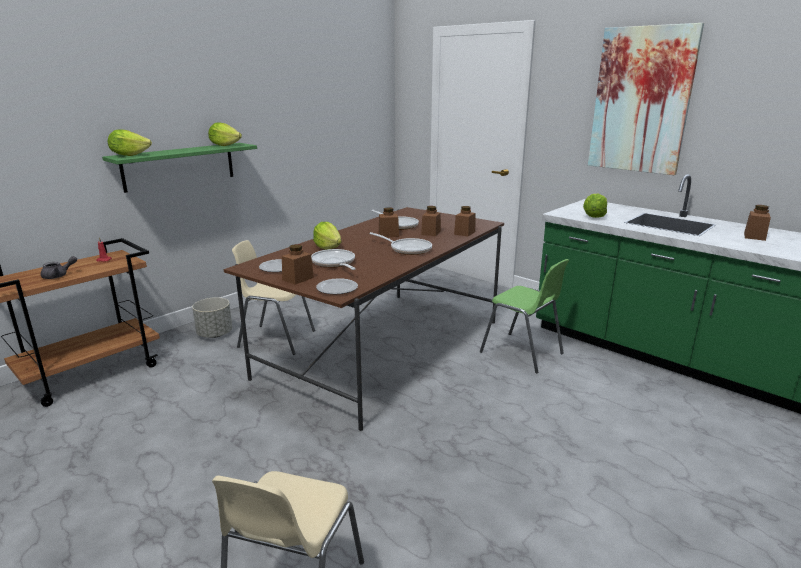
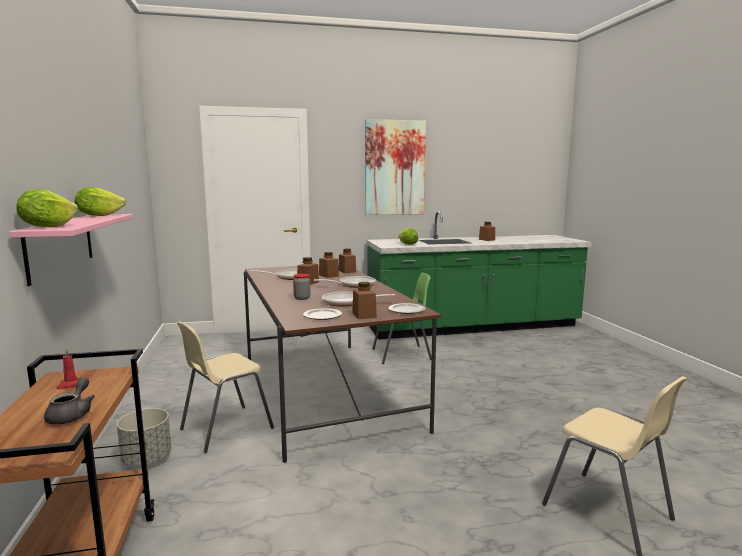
camera: 55 degrees left, 10 degrees down
green shelf [102,143,257,193] -> pink shelf [9,214,134,286]
lettuce [313,222,342,250] -> jar [293,274,310,300]

